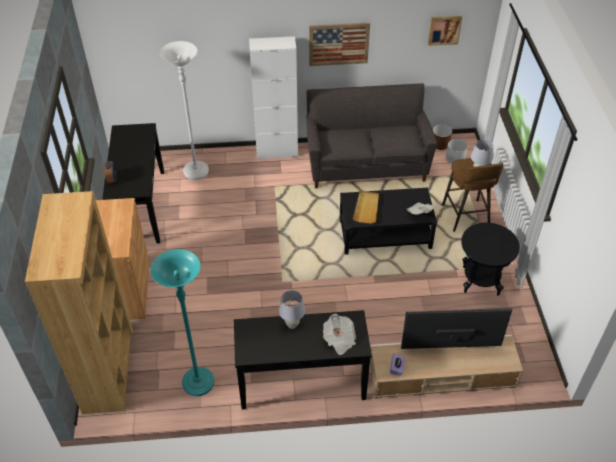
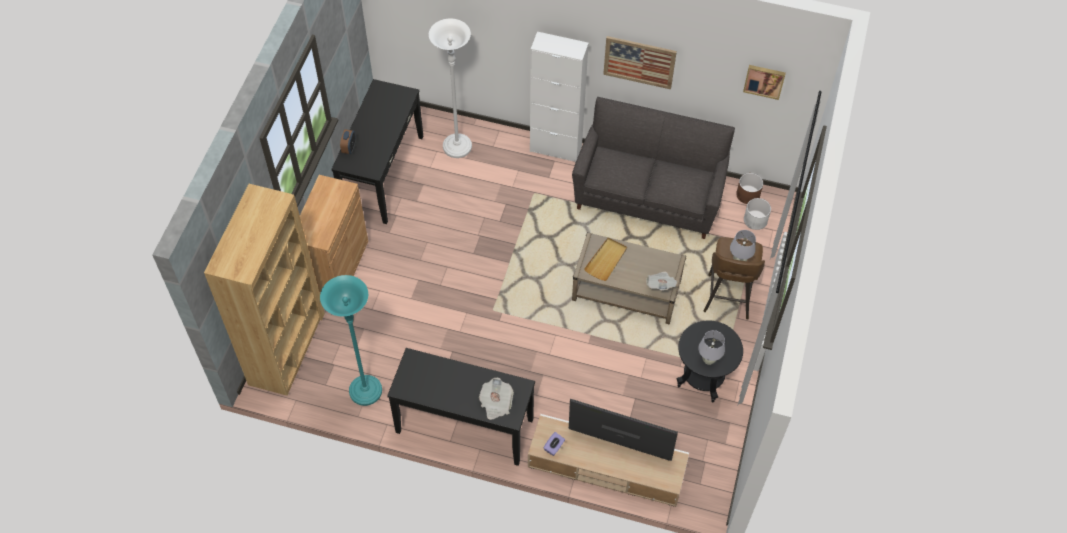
camera: 20 degrees right, 10 degrees up
white table lamp [279,290,305,329] -> white table lamp moved to [698,330,725,365]
black coffee table [339,187,437,255] -> beige coffee table [572,232,686,324]

